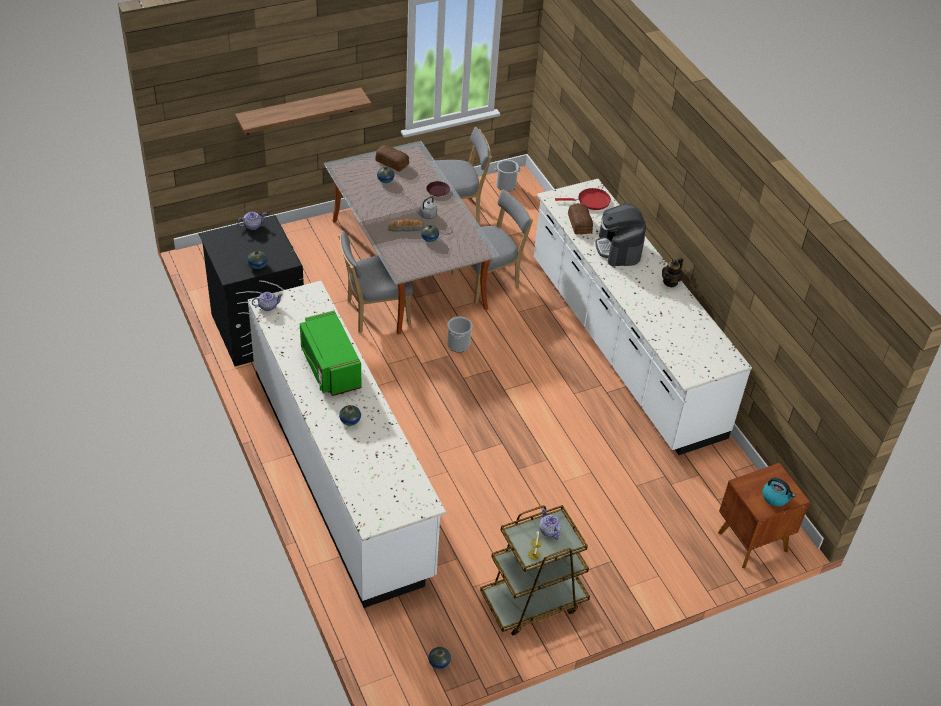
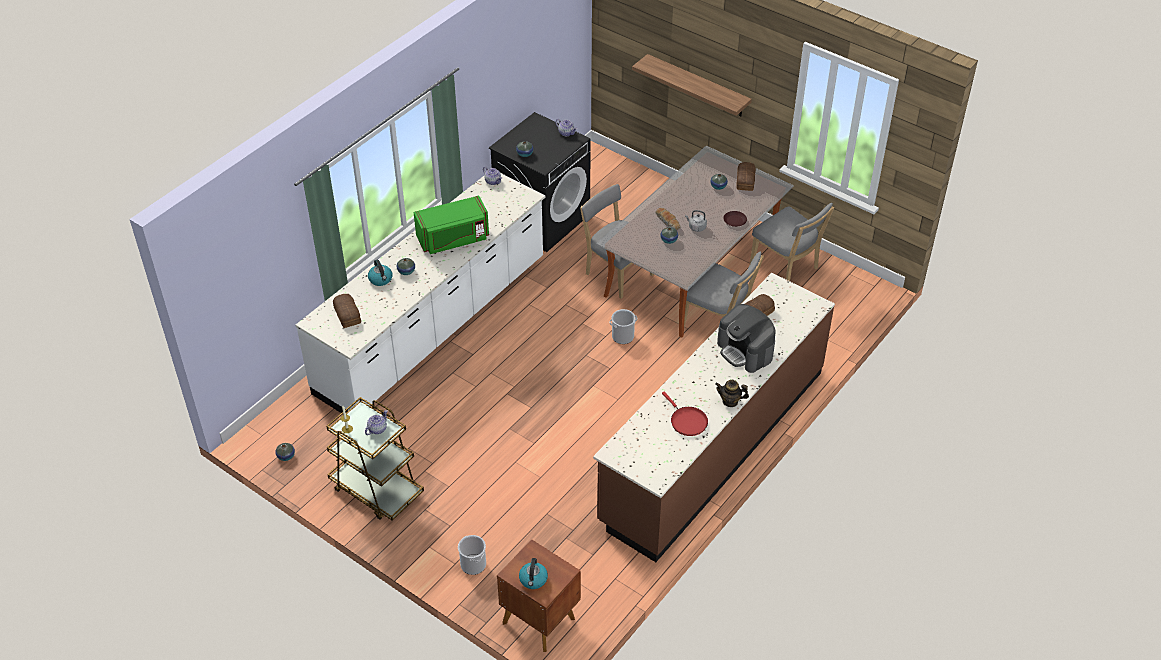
camera: 65 degrees right, 0 degrees up
green microwave [300,311,361,396] -> green microwave turned 150 degrees counterclockwise [414,195,489,254]
bucket [495,160,521,191] -> bucket moved to [458,535,486,575]
white counter [534,179,752,455] -> brown counter [593,273,835,562]
red frying pan [555,188,611,210] -> red frying pan moved to [662,392,708,436]
coffee machine [595,203,646,267] -> coffee machine turned 90 degrees counterclockwise [717,304,776,373]
none -> bread [333,294,361,328]
none -> kettle [368,259,392,286]

